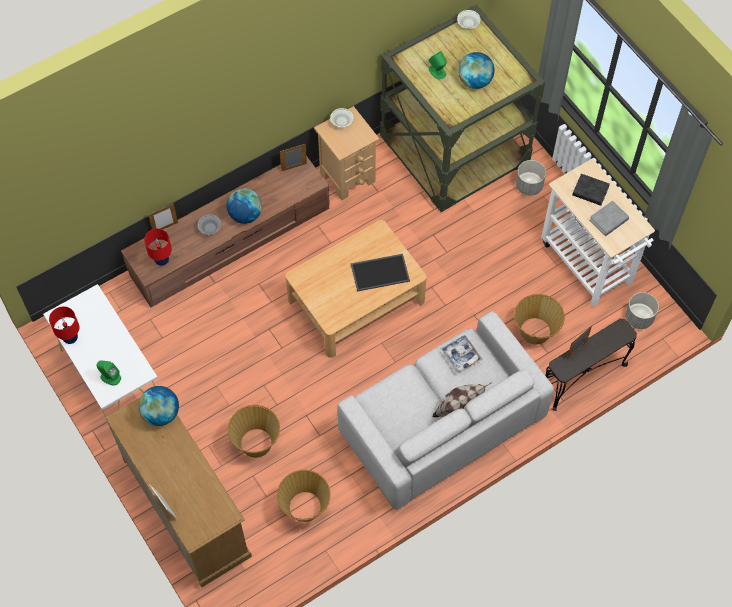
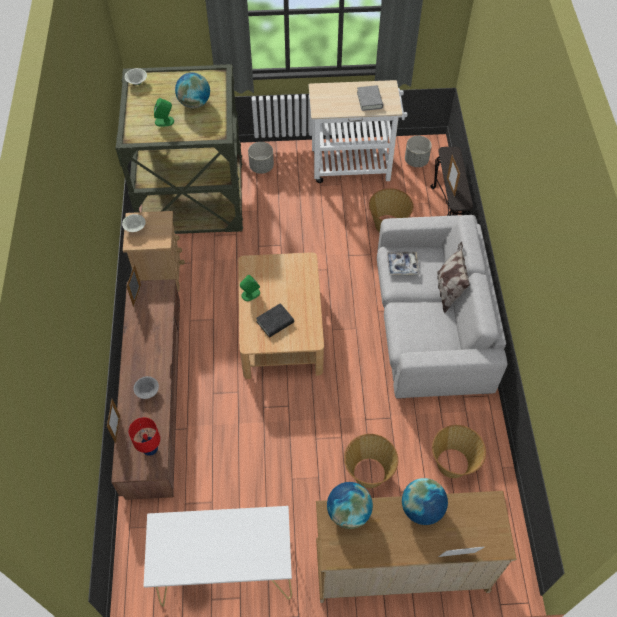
camera: 60 degrees left, 5 degrees down
red table lamp [49,306,79,344] -> none
green speaker [97,360,121,385] -> green speaker moved to [240,275,260,301]
globe [227,188,262,224] -> globe moved to [402,478,448,525]
tray [351,254,410,292] -> none
black book [572,174,610,206] -> black book moved to [256,303,294,338]

